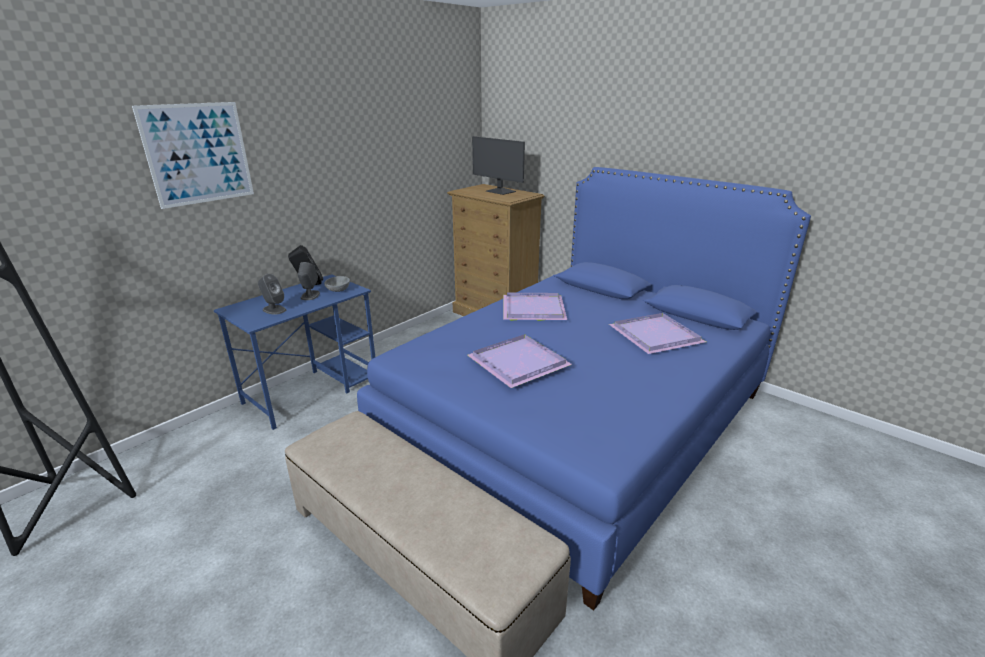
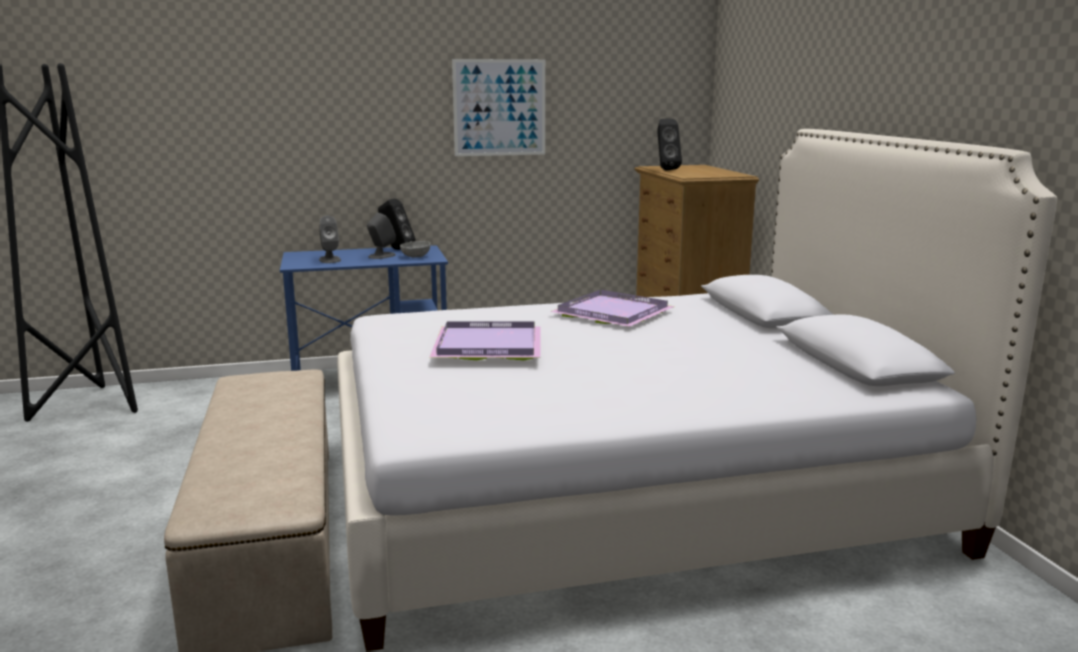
camera: 35 degrees right, 10 degrees down
picture [132,102,254,209] -> picture moved to [452,59,545,156]
blue bed [357,167,811,611] -> white bed [337,129,1057,652]
monitor [472,136,525,195] -> none
purple tray [609,313,706,354] -> none
none -> black speaker [657,119,682,171]

